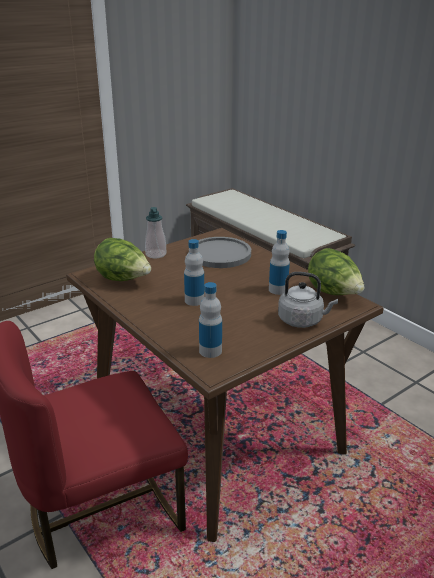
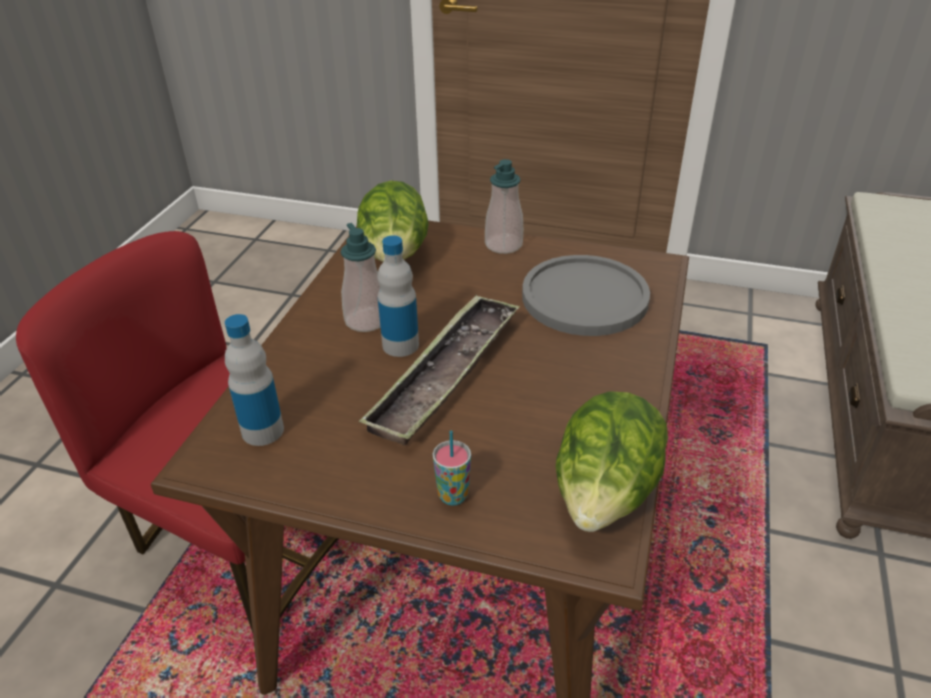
camera: 55 degrees right, 10 degrees up
bottle [269,230,290,295] -> none
grey kettle [278,272,338,328] -> cup [433,430,471,506]
none -> soap dispenser [341,223,380,332]
none -> tray [359,294,520,445]

